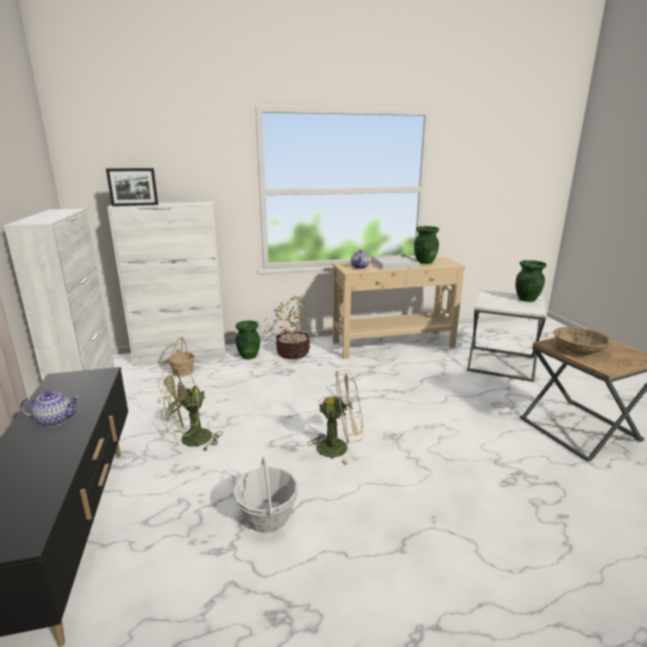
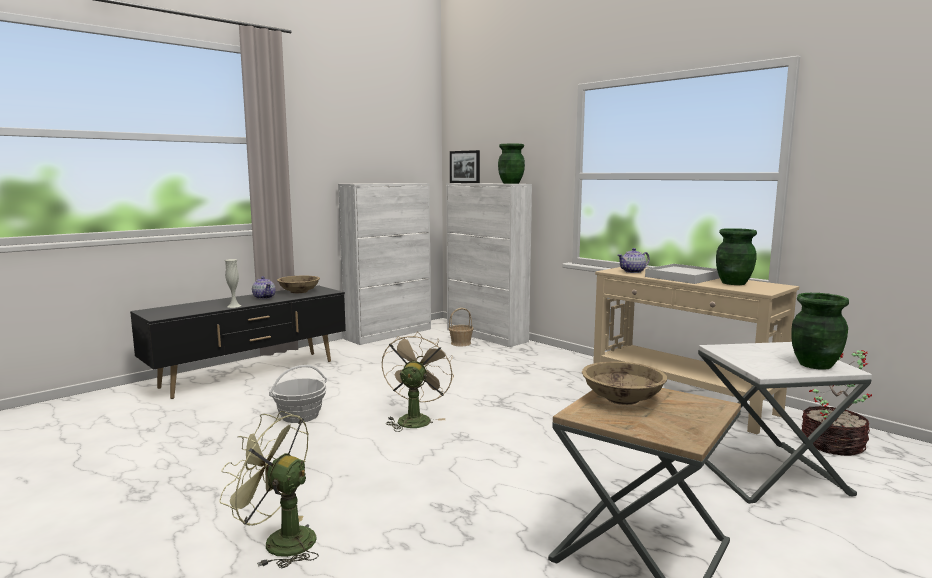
camera: 60 degrees right, 10 degrees down
green fan [157,365,222,452] -> green fan moved to [220,411,319,568]
green vase [235,321,260,359] -> green vase moved to [498,144,525,184]
potted plant [276,296,310,359] -> potted plant moved to [802,350,872,456]
beige fan [307,370,363,465] -> beige fan turned 135 degrees counterclockwise [382,331,454,432]
none -> white vase [225,259,241,308]
none -> beige bowl [277,276,320,293]

